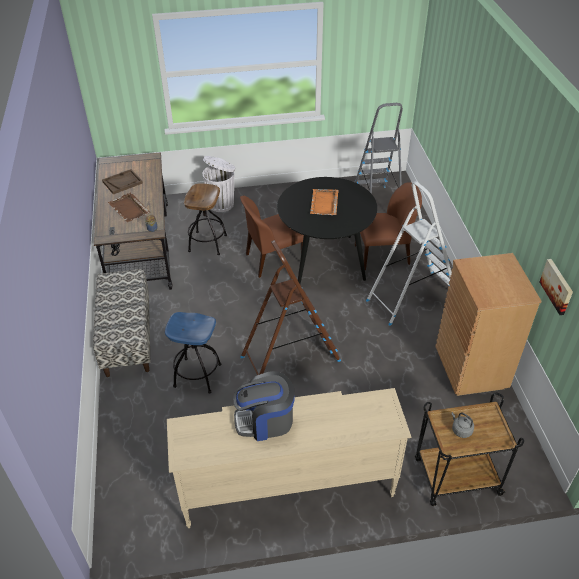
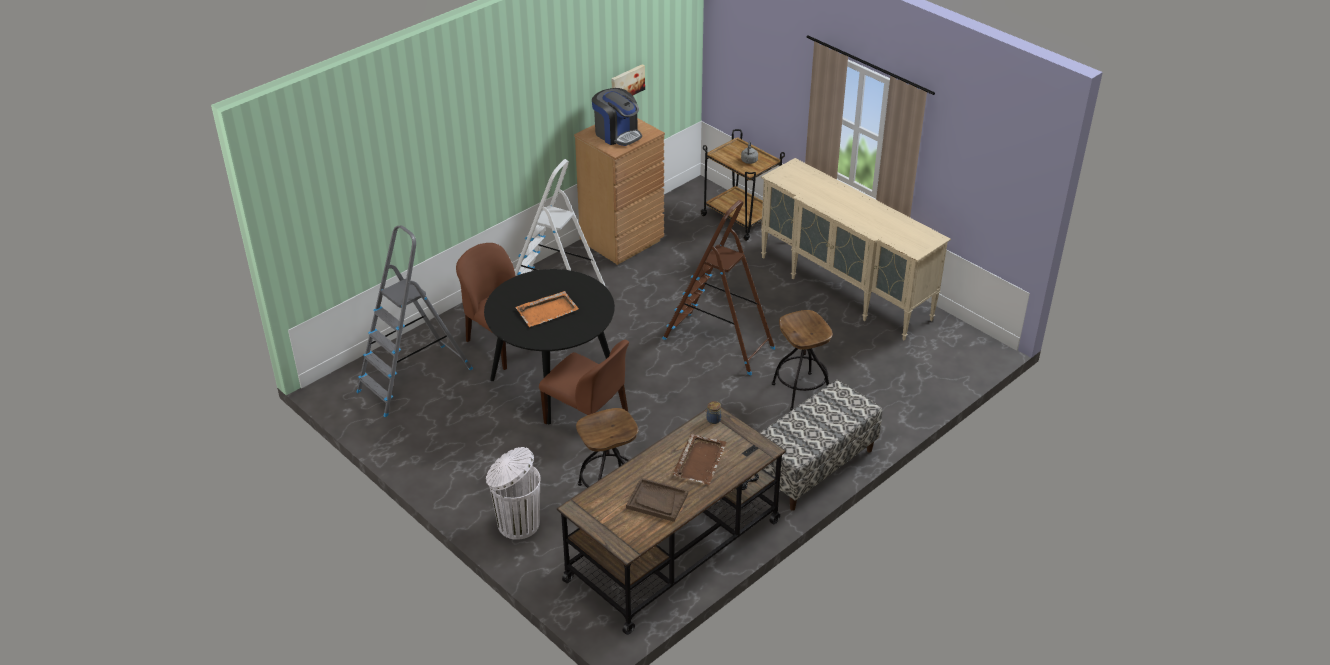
camera: 125 degrees left, 5 degrees down
blue stool [165,312,221,394] -> brown stool [772,310,833,410]
coffee machine [233,371,295,441] -> coffee machine moved to [592,88,642,146]

